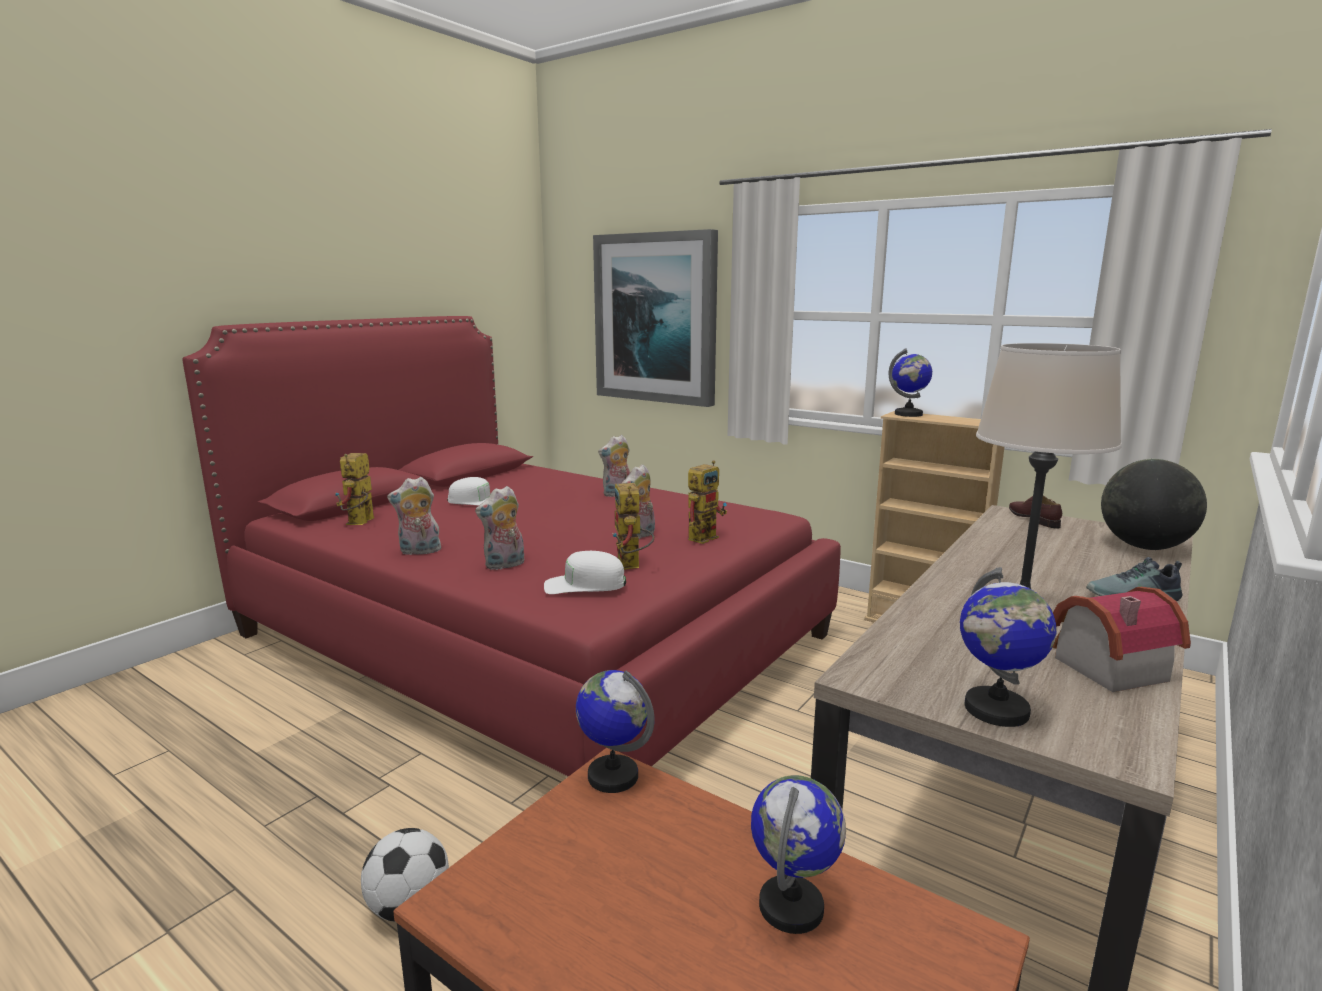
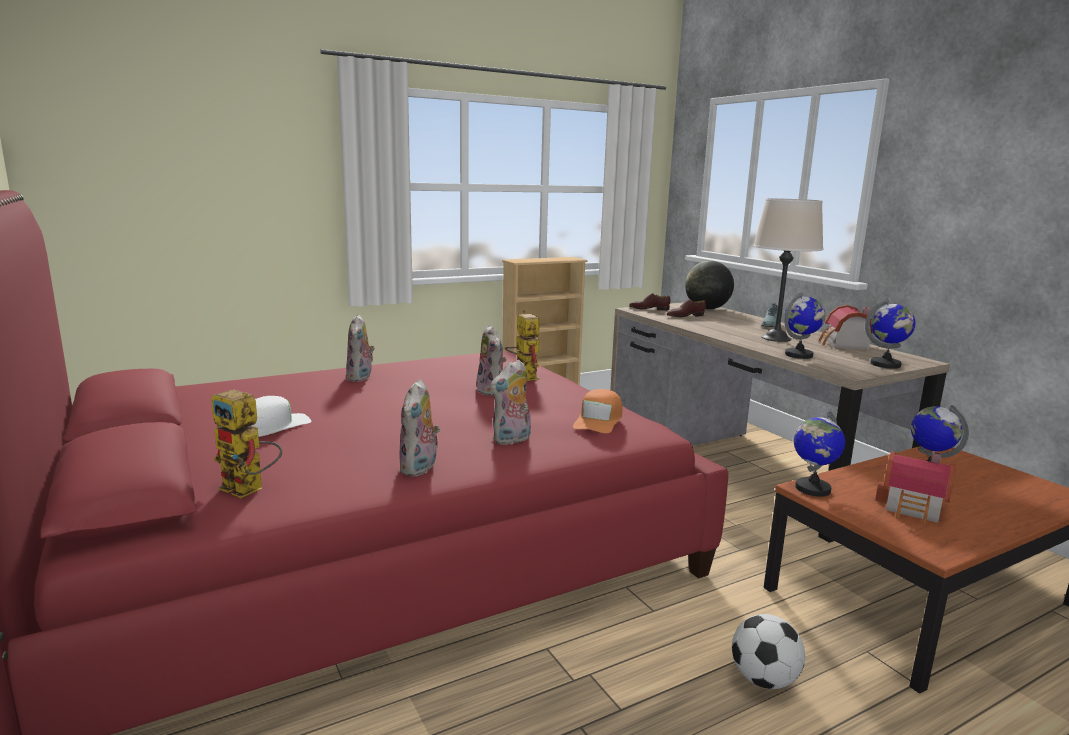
camera: 65 degrees left, 0 degrees up
plush toy [475,486,524,570] -> plush toy turned 60 degrees clockwise [491,360,531,445]
white cap [544,551,626,594] -> orange cap [573,389,622,433]
picture [593,229,718,407] -> none
toy robot [612,483,654,570] -> none
globe [889,348,932,417] -> globe moved to [785,292,825,359]
none -> brown shoe [667,299,706,317]
none -> toy house [875,451,956,525]

